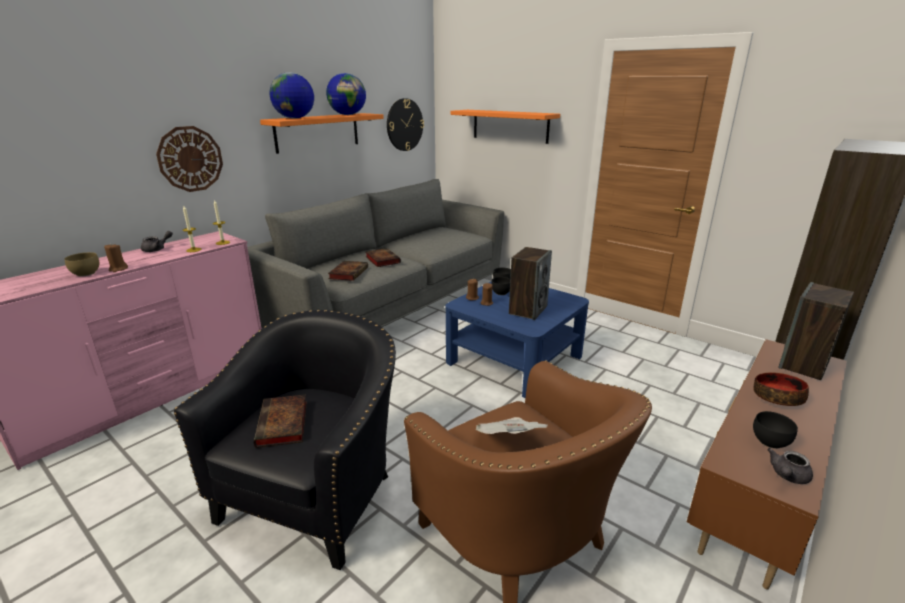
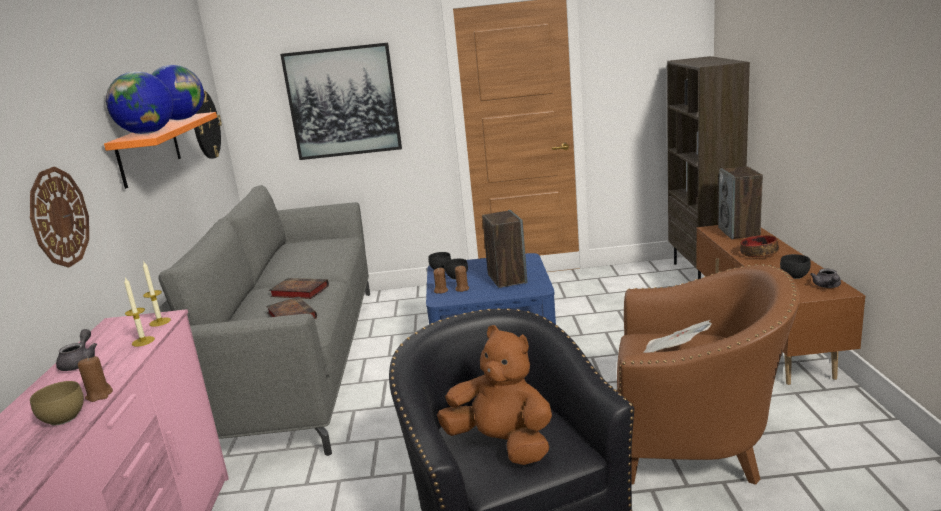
camera: 40 degrees left, 5 degrees down
book [254,395,307,448] -> brown plush toy [437,325,552,465]
orange shelf [451,110,560,144] -> picture [280,42,402,160]

